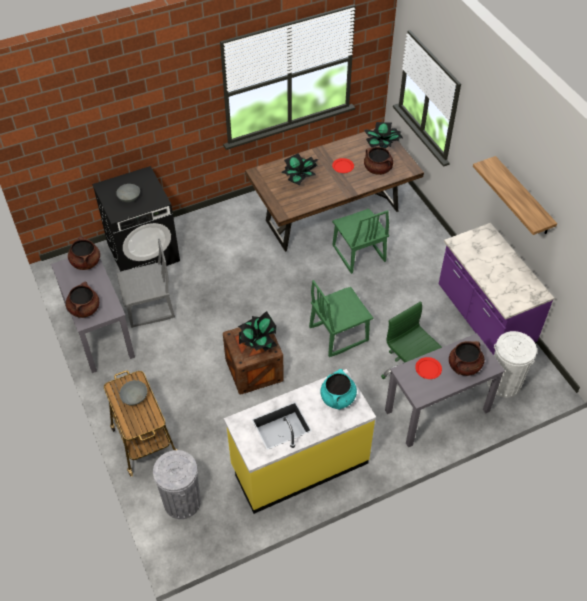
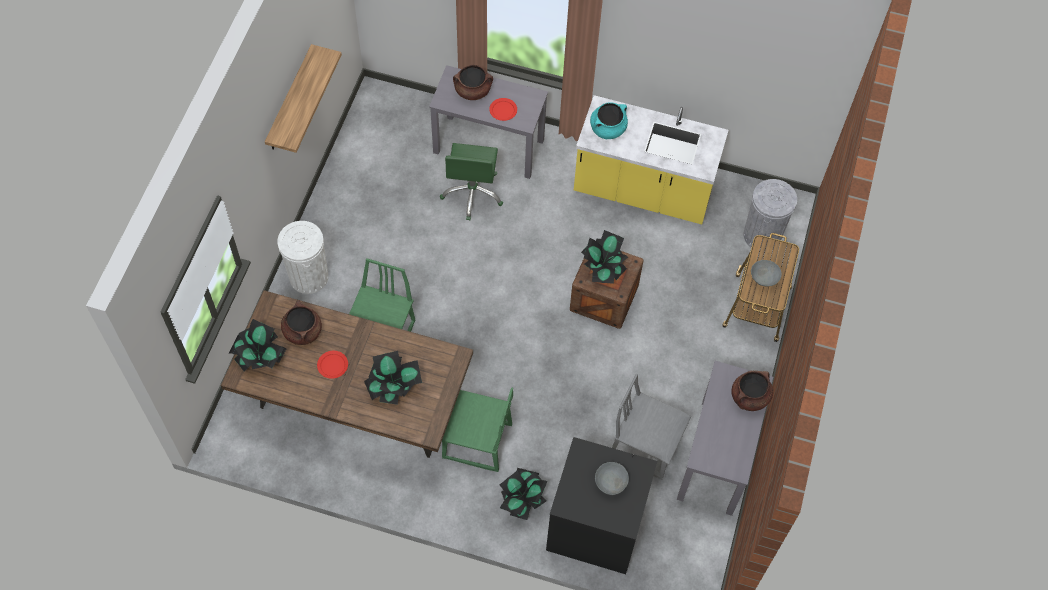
camera: 140 degrees left, 10 degrees up
brown cooking pot [68,236,100,270] -> none
green chair [309,280,373,357] -> green chair moved to [442,387,513,472]
purple counter [439,223,554,355] -> none
white trash can [487,331,537,398] -> white trash can moved to [277,221,328,294]
none -> potted plant [500,468,548,520]

